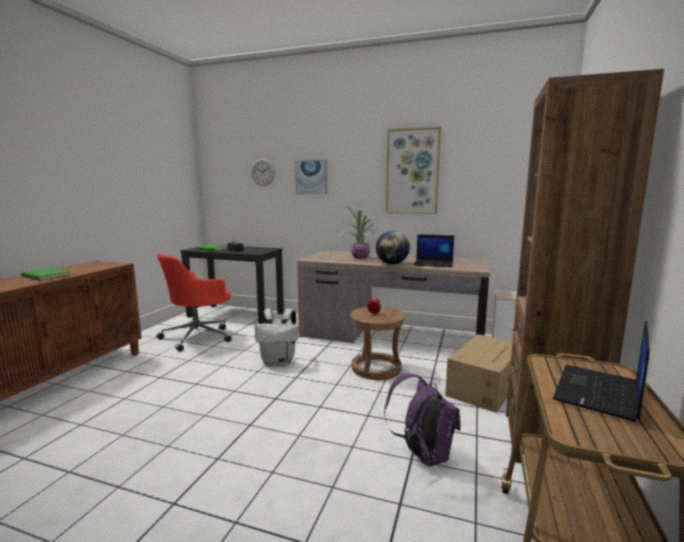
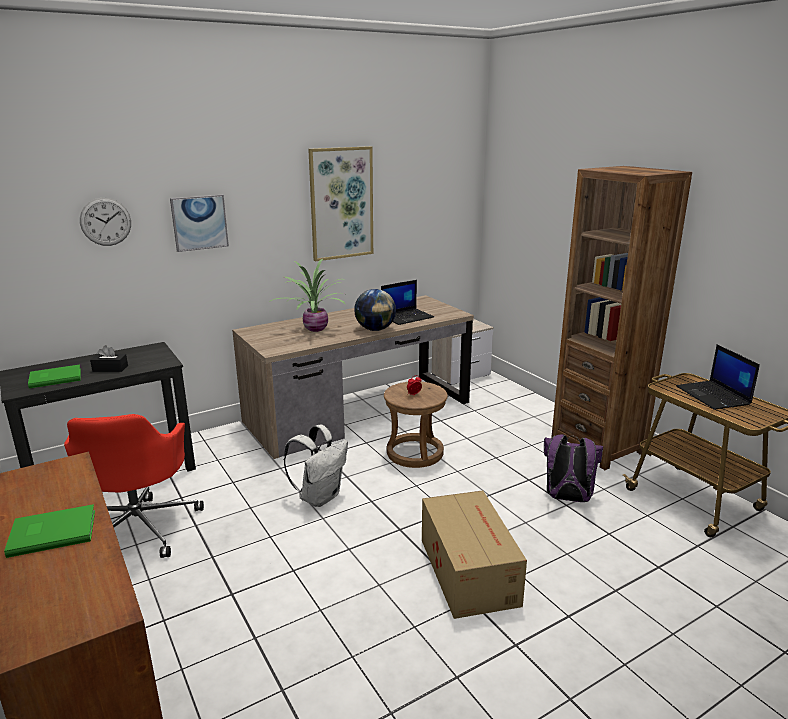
camera: 50 degrees left, 10 degrees up
cardboard box [445,334,512,413] -> cardboard box moved to [422,490,527,619]

